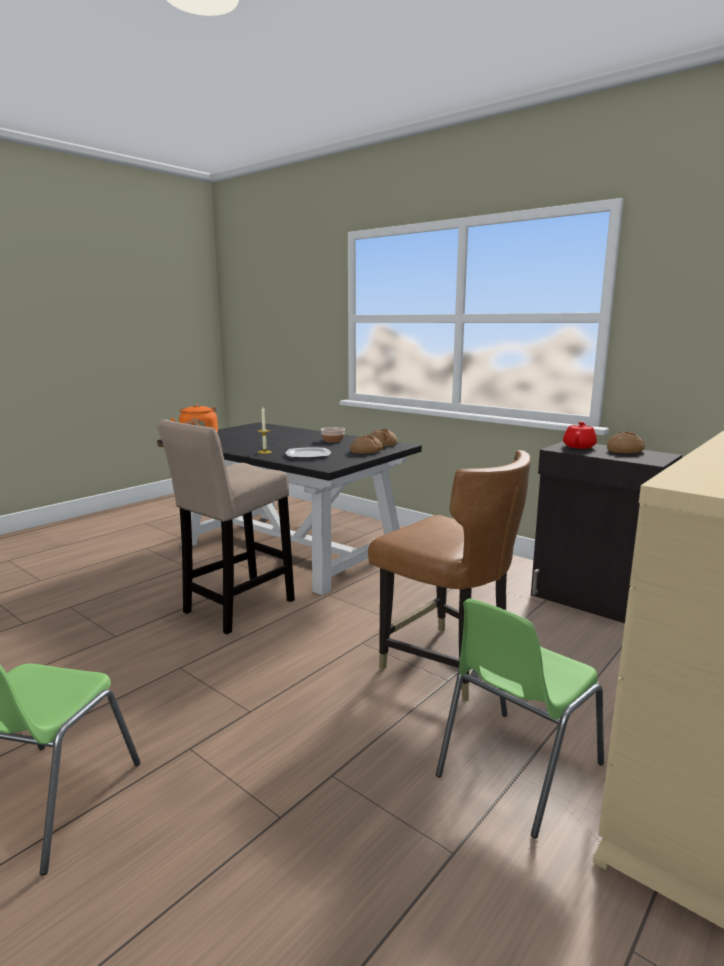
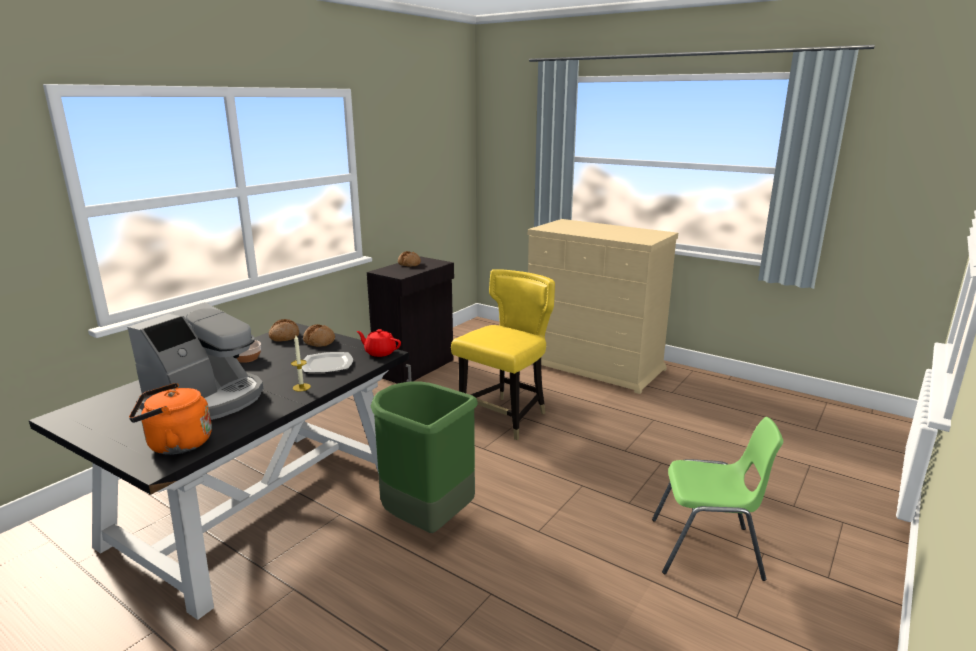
camera: 95 degrees left, 5 degrees up
beige stool [157,419,295,634] -> green trash can [371,382,478,533]
brown chair [368,450,531,701] -> yellow chair [451,269,555,440]
green chair [436,599,604,838] -> none
red teapot [563,422,597,449] -> red teapot moved to [356,329,401,357]
none -> coffee machine [127,302,263,420]

